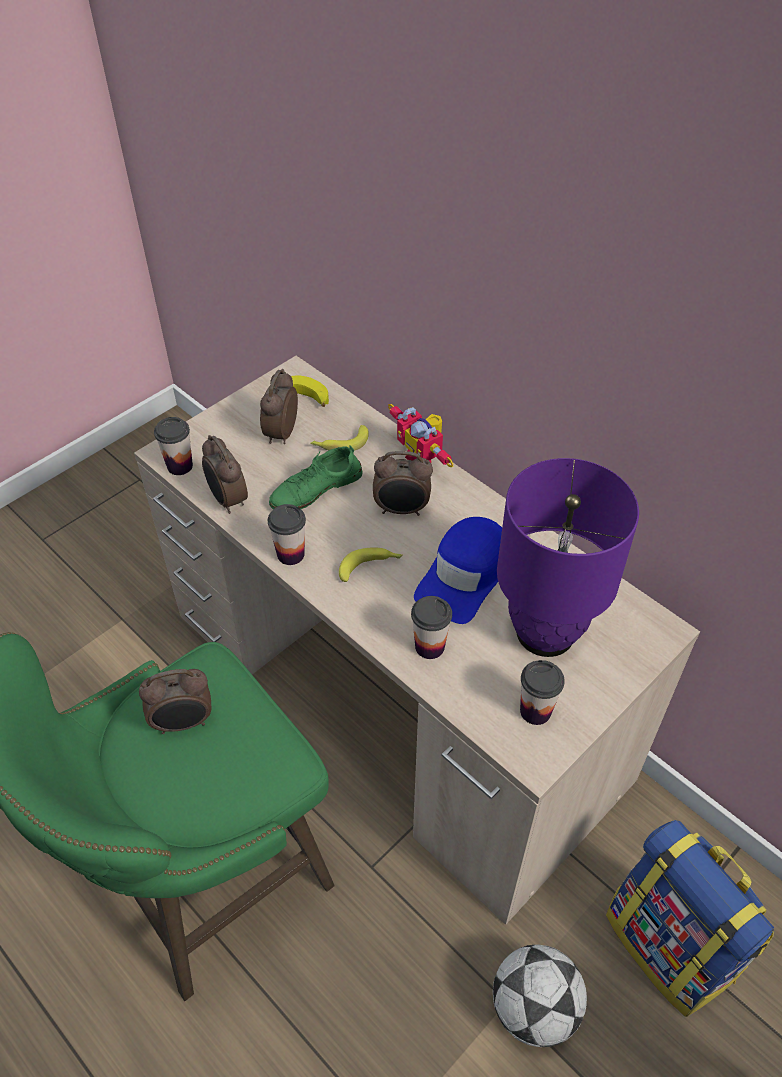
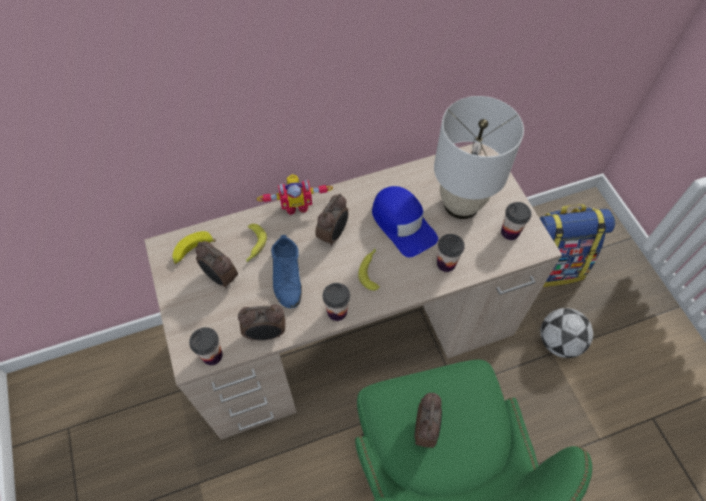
camera: 65 degrees left, 10 degrees up
green shoe [269,445,362,509] -> blue shoe [271,235,302,308]
purple table lamp [497,458,639,657] -> white table lamp [434,96,524,219]

